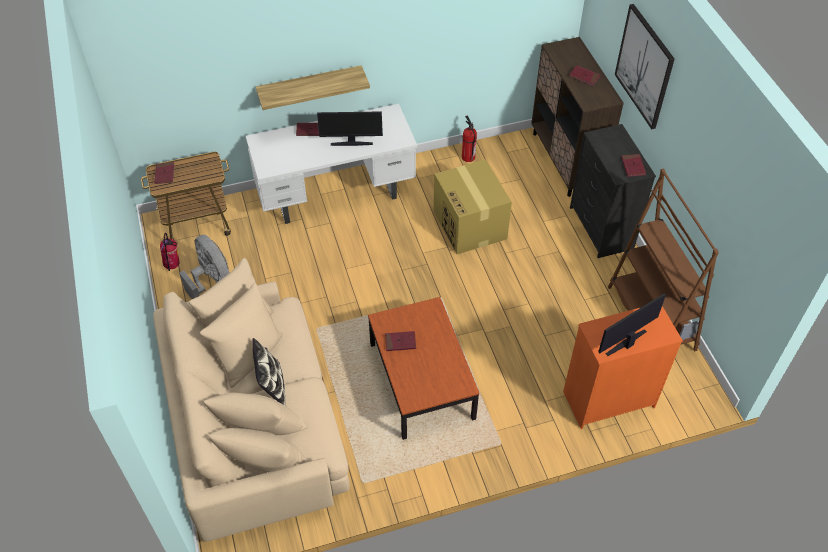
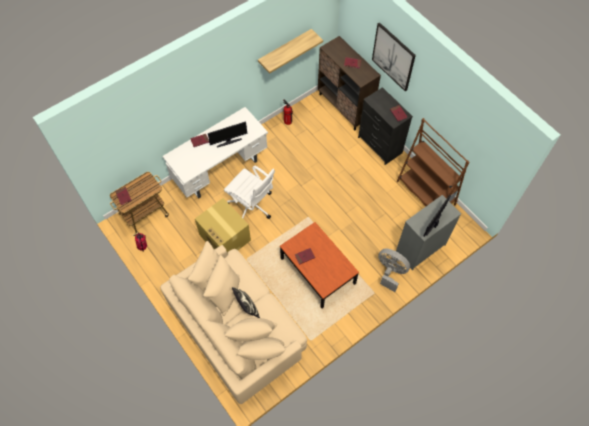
camera: 20 degrees left, 10 degrees up
grey fan [179,234,230,299] -> grey fan moved to [378,249,410,292]
shelf [256,65,370,110] -> shelf moved to [258,29,323,74]
cardboard box [433,159,512,254] -> cardboard box moved to [195,198,251,253]
orange dresser [563,306,683,429] -> grey dresser [396,195,461,270]
none -> white office chair [224,165,275,219]

